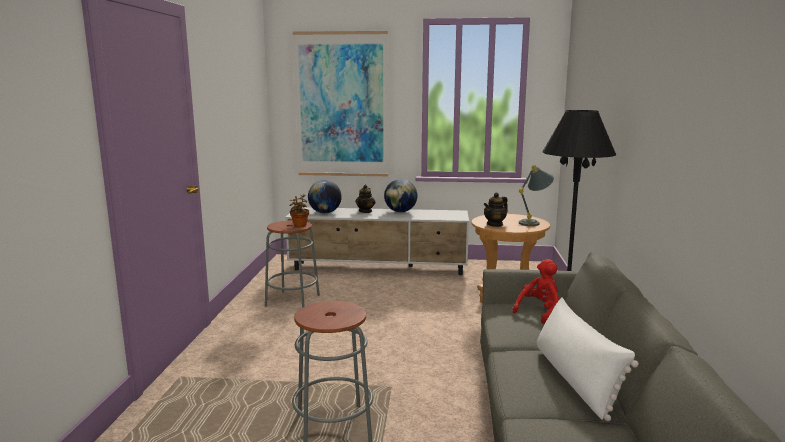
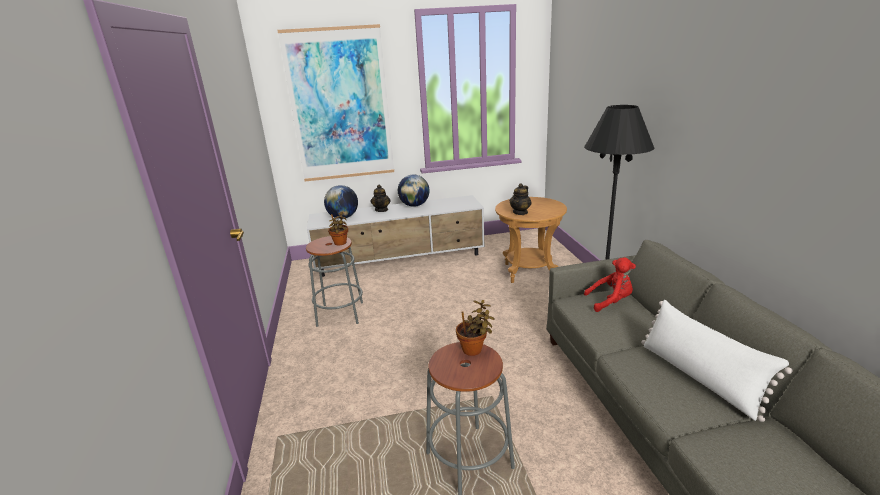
camera: 15 degrees left, 10 degrees up
red plush toy [512,259,559,324] -> red plush toy turned 60 degrees clockwise [584,257,636,312]
grey table lamp [518,165,554,226] -> none
none -> potted plant [456,300,495,356]

